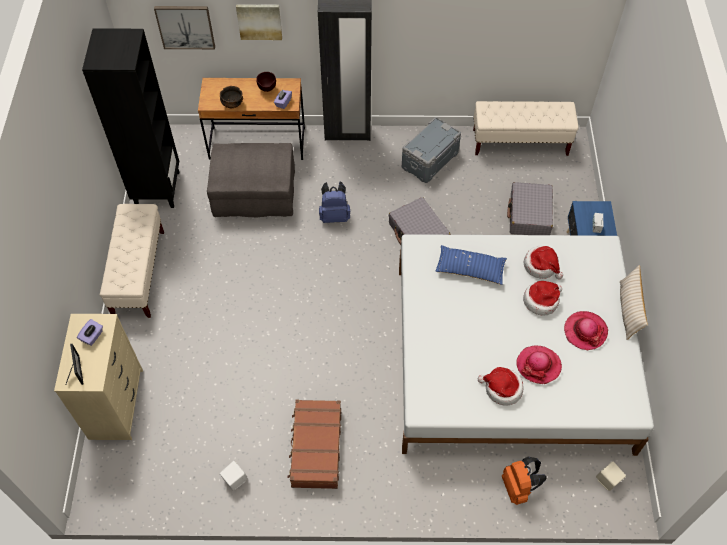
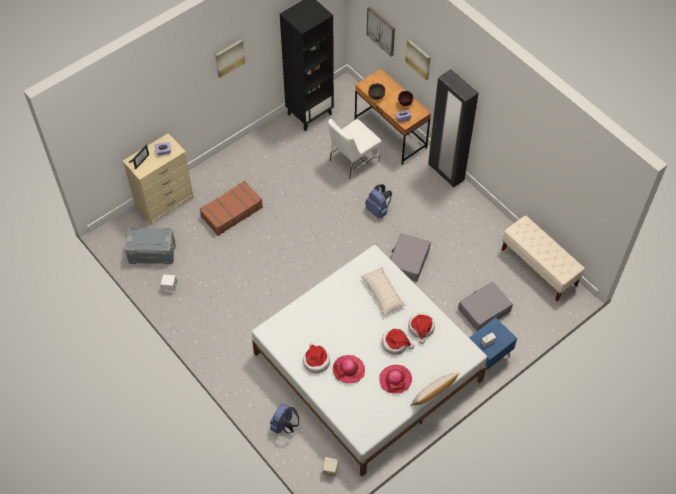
camera: 50 degrees right, 0 degrees up
beige bench [100,204,164,318] -> none
grey ottoman [207,143,295,218] -> white chair [328,119,382,179]
brown suitcase [288,400,341,489] -> brown suitcase moved to [200,181,263,236]
grey storage box [402,117,461,183] -> grey storage box moved to [125,227,176,264]
blue pillow [435,245,507,285] -> beige pillow [361,267,406,315]
orange backpack [502,457,547,505] -> blue backpack [270,404,299,434]
none -> picture [215,39,245,78]

